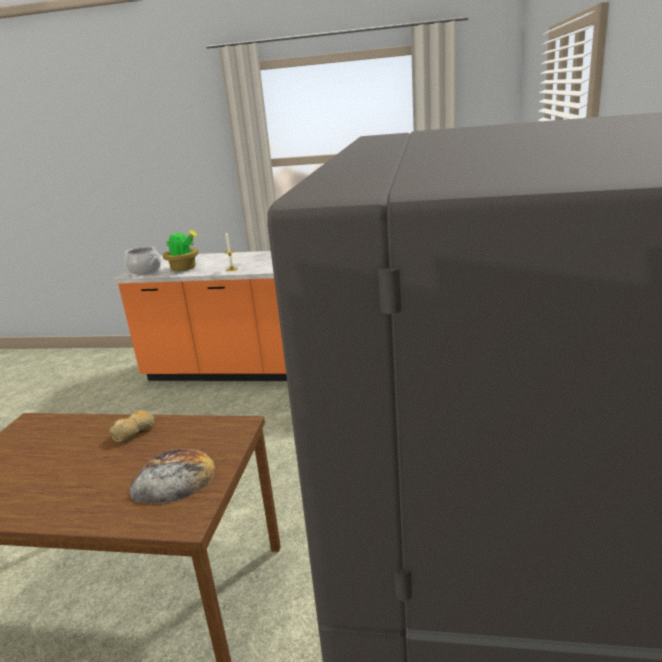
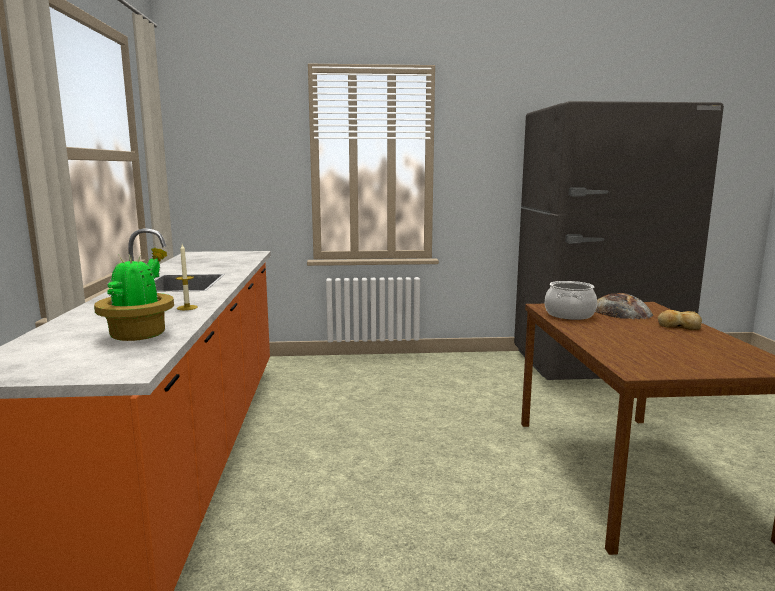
camera: 105 degrees left, 10 degrees down
bread [110,410,154,443] -> bread moved to [658,310,702,330]
cooking pot [124,246,161,275] -> cooking pot moved to [545,281,597,320]

